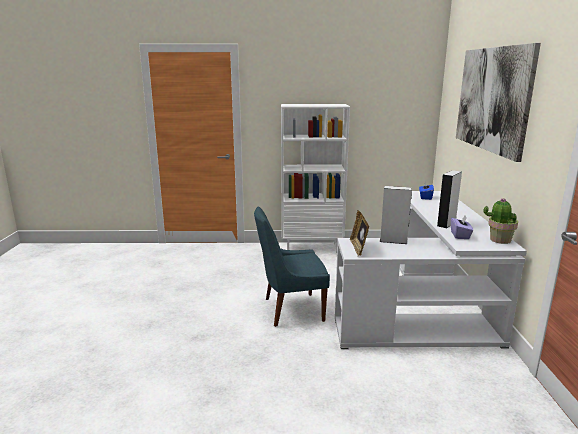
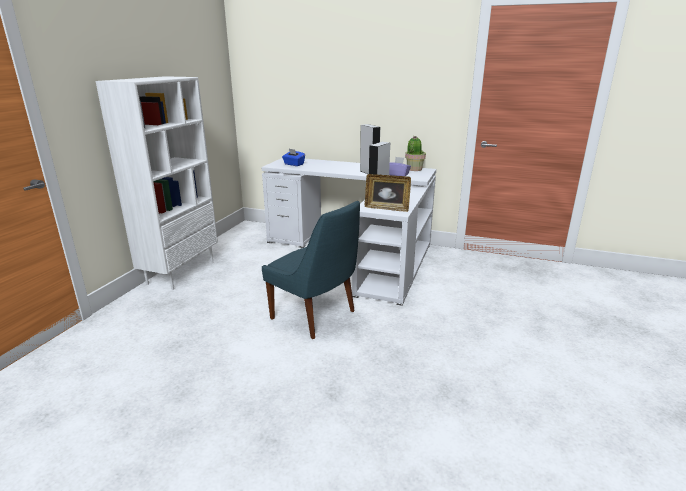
camera: 70 degrees left, 5 degrees up
blue chair [254,206,330,327] -> blue chair turned 60 degrees counterclockwise [262,201,360,339]
picture [456,43,541,162] -> none

